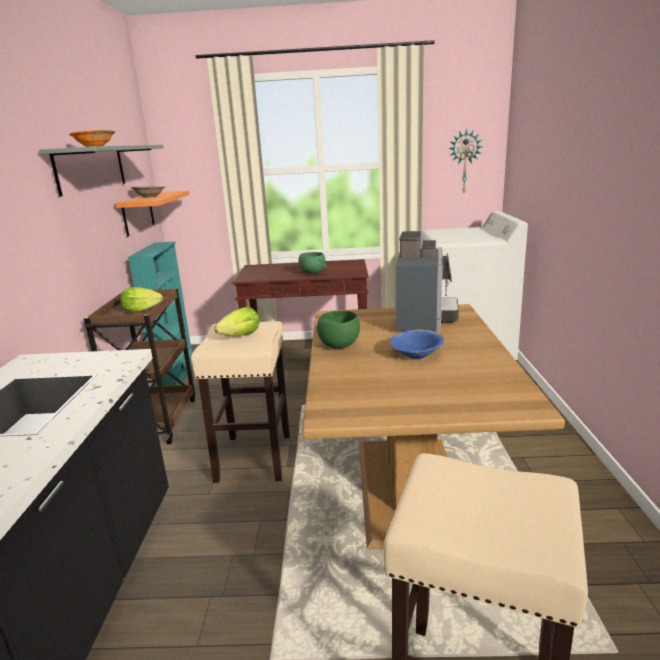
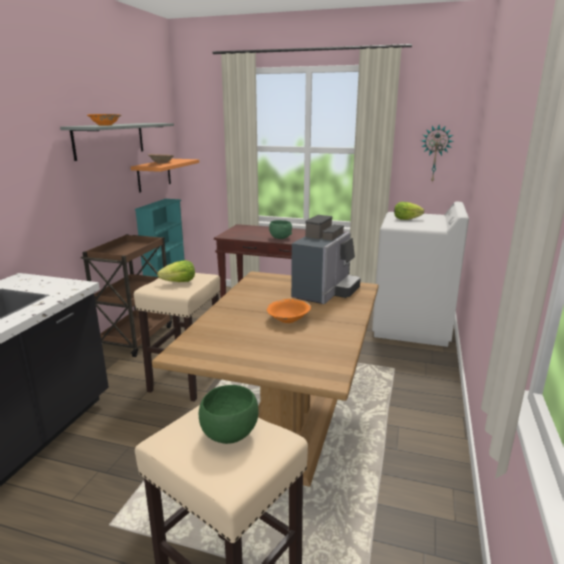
camera: 15 degrees right, 0 degrees up
lettuce [120,287,163,312] -> lettuce moved to [394,202,424,220]
green bowl [317,311,360,349] -> green bowl moved to [199,385,258,444]
blue bowl [390,330,444,359] -> orange bowl [267,299,311,323]

